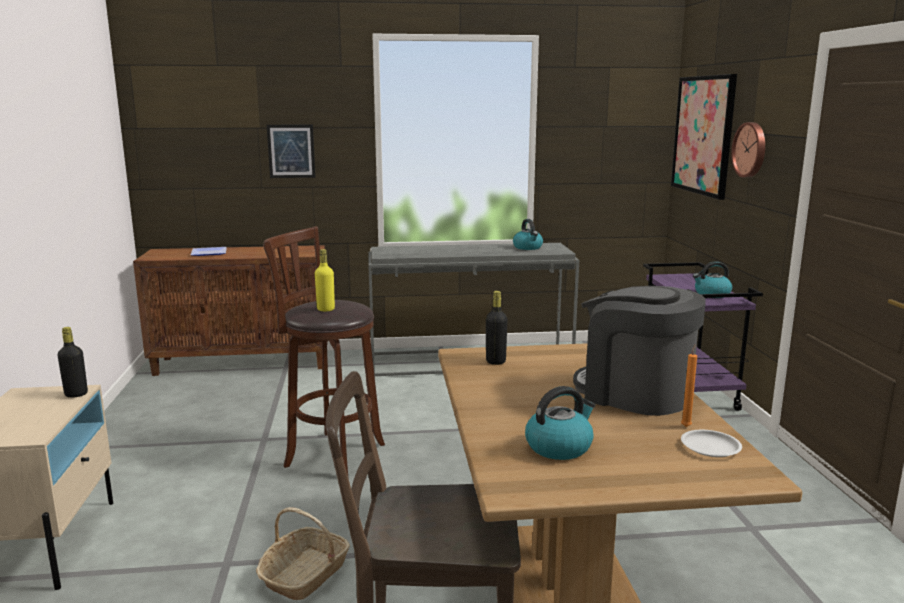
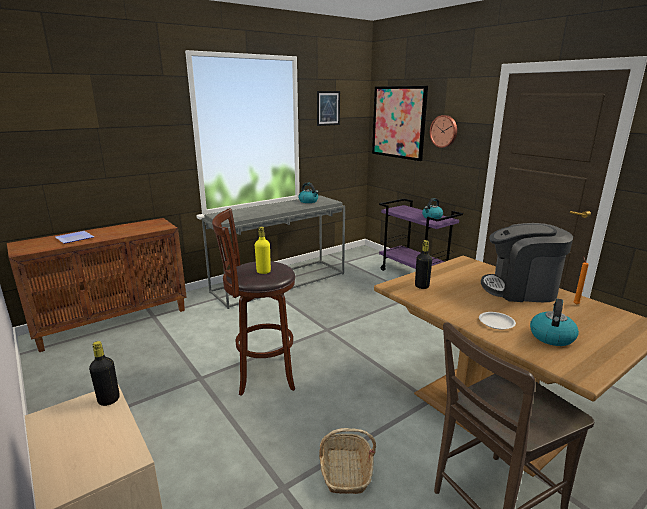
camera: 30 degrees left, 5 degrees up
picture [267,125,316,178] -> picture moved to [317,91,340,126]
white plate [681,430,742,457] -> white plate moved to [479,312,516,329]

